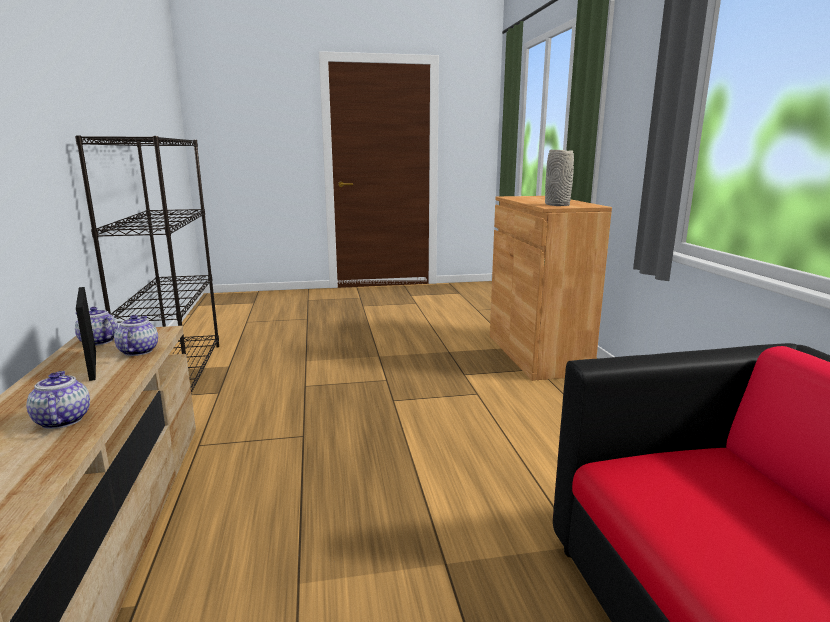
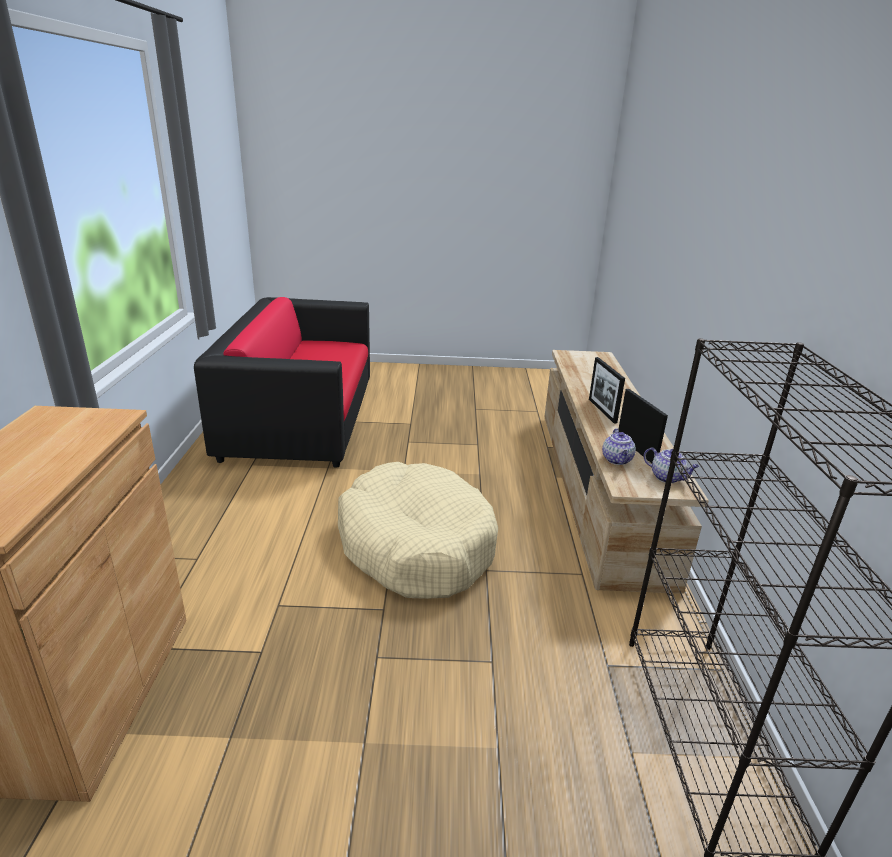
camera: 170 degrees left, 10 degrees up
teapot [26,371,90,429] -> picture frame [589,357,625,424]
grey vase [545,150,574,206] -> none
none -> beige dog bed [338,462,498,599]

